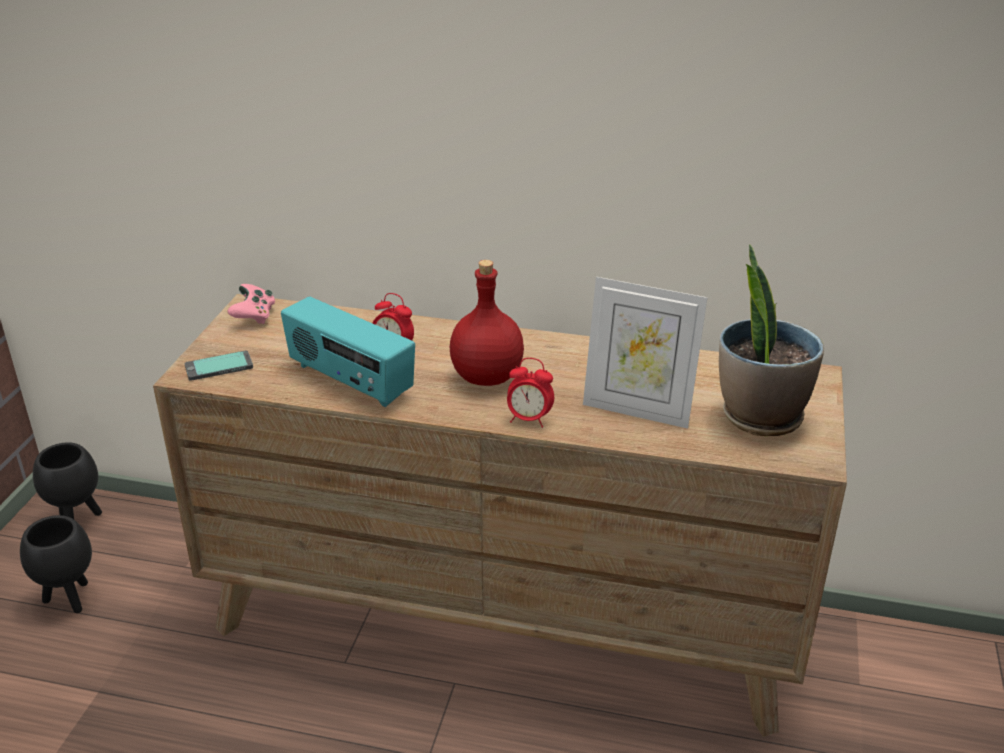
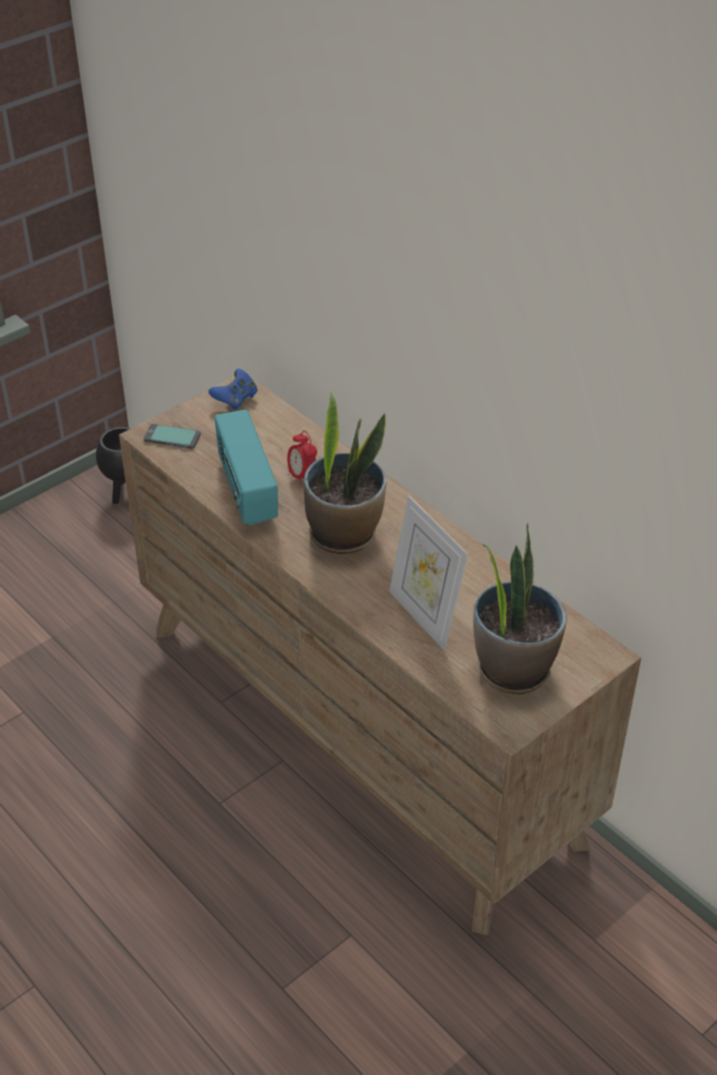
camera: 35 degrees right, 10 degrees up
black planter [20,515,92,613] -> none
pink game controller [227,284,275,324] -> blue game controller [208,369,258,410]
red bottle [450,260,524,386] -> potted plant [304,391,386,554]
alarm clock [507,358,554,428] -> none

